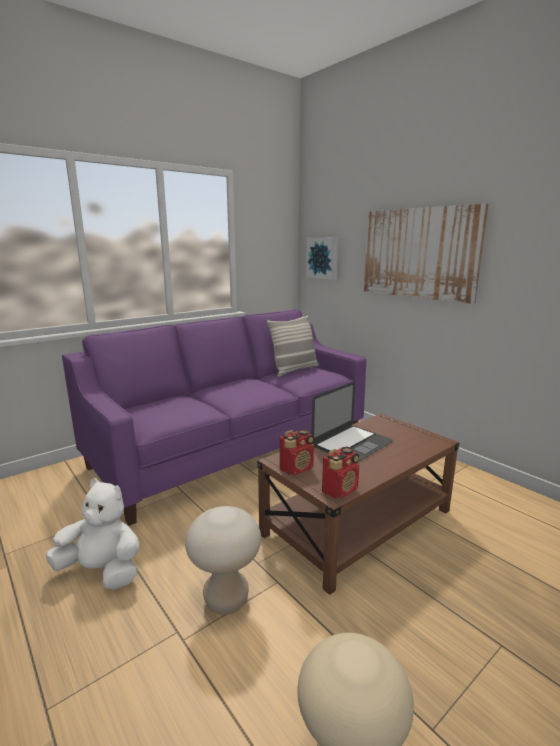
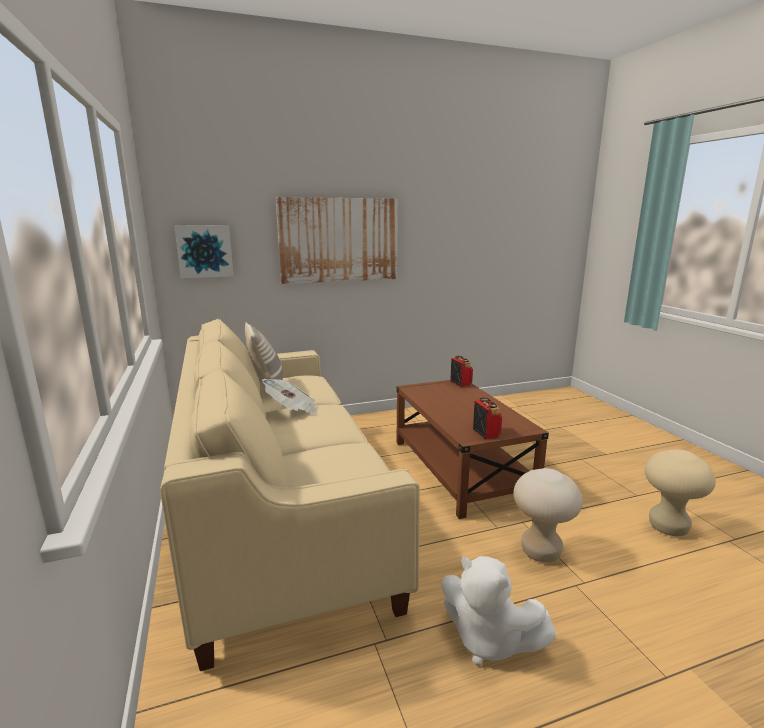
camera: 70 degrees left, 0 degrees up
white plush toy [46,478,139,589] -> white plush toy turned 90 degrees counterclockwise [441,556,557,665]
purple sofa [62,309,366,526] -> beige sofa [160,319,420,671]
laptop [311,382,393,463] -> none
radio [322,447,359,499] -> radio moved to [450,356,473,387]
none -> newspaper [262,379,318,414]

